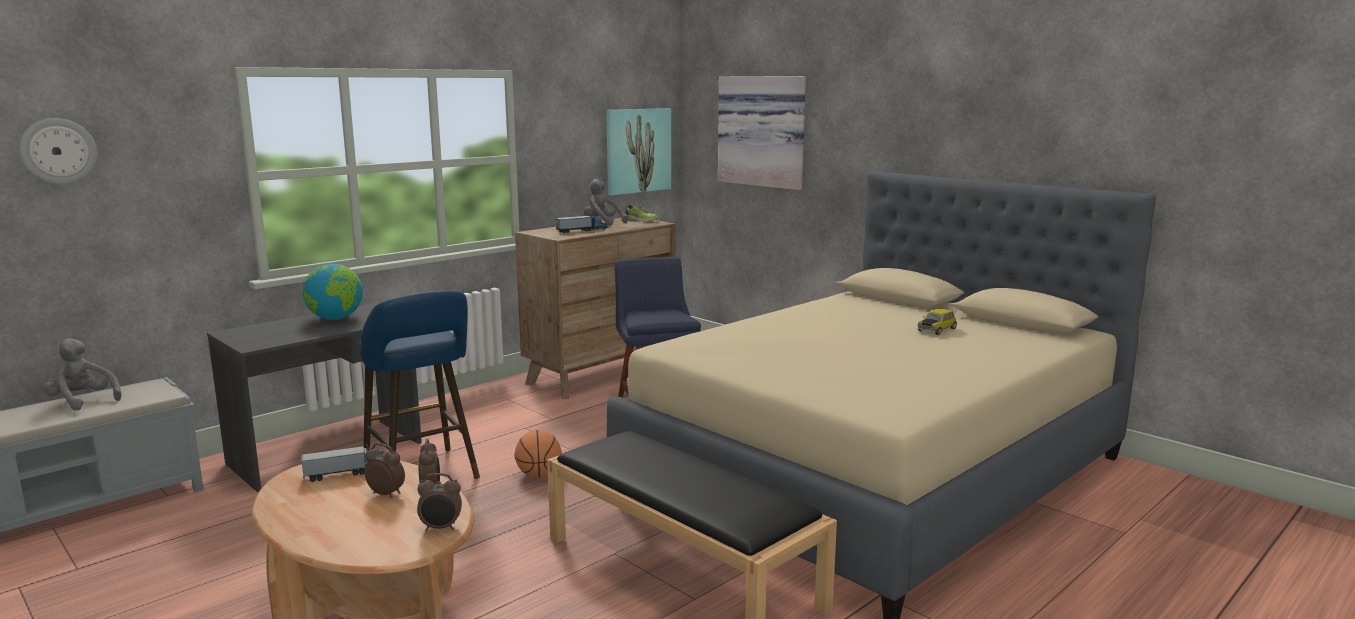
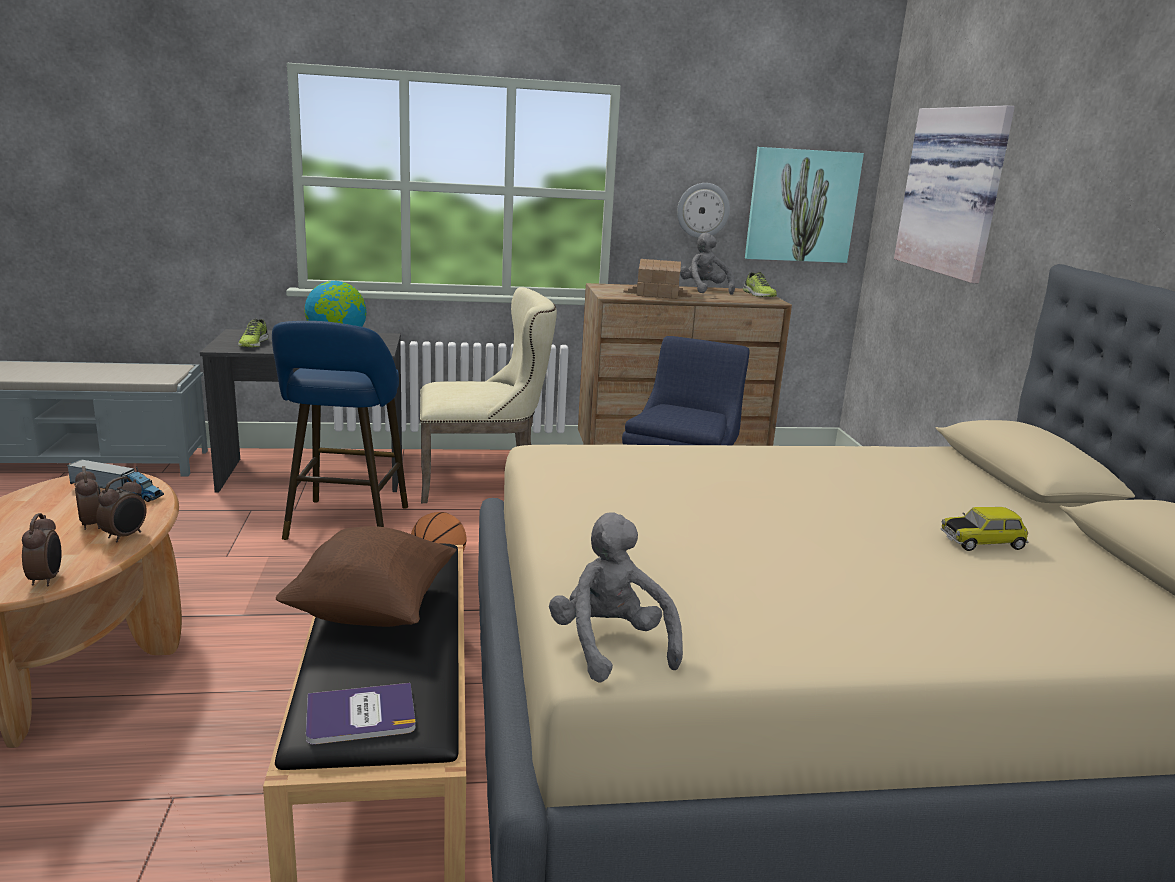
camera: 35 degrees right, 5 degrees up
wall clock [19,118,97,184] -> wall clock moved to [677,183,730,238]
grey plush toy [43,339,121,411] -> grey plush toy moved to [549,512,683,683]
alarm clock [417,473,462,531] -> alarm clock turned 135 degrees counterclockwise [22,513,62,586]
toy truck [556,214,608,233] -> toy house [623,259,692,299]
none -> shoe [238,319,269,347]
none -> brown pillow [275,526,457,627]
none -> book [306,683,415,745]
none -> beige chair [420,287,557,503]

